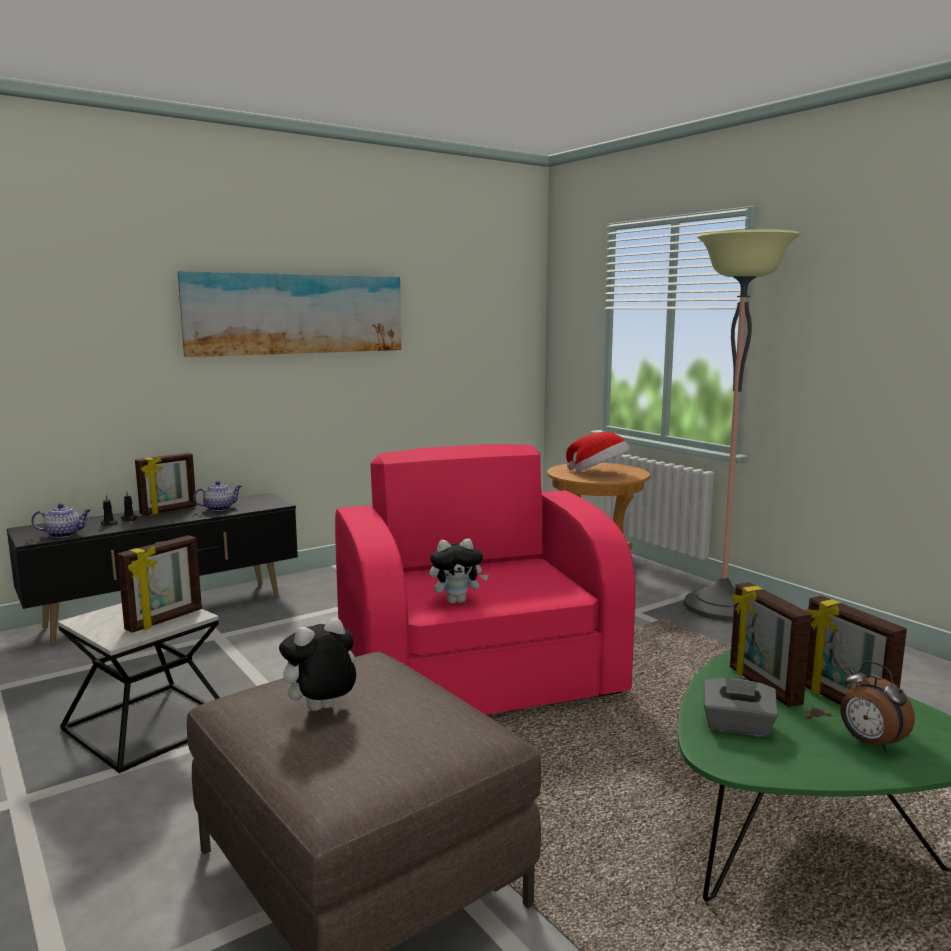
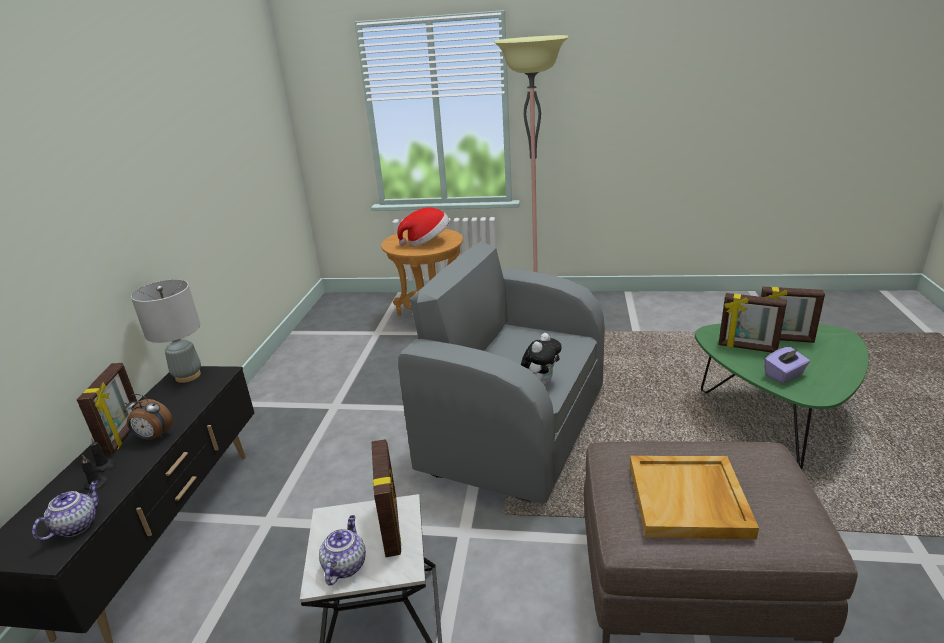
camera: 45 degrees left, 15 degrees up
picture [178,271,401,357] -> none
teapot [194,481,241,511] -> teapot moved to [319,515,366,586]
plush toy [275,617,356,711] -> beige tray [630,456,759,539]
pink armchair [335,444,635,715] -> grey armchair [398,241,605,504]
grey tissue box [704,678,778,737] -> purple tissue box [764,347,810,384]
alarm clock [840,661,915,752] -> alarm clock moved to [124,394,173,440]
none -> grey table lamp [131,280,201,383]

